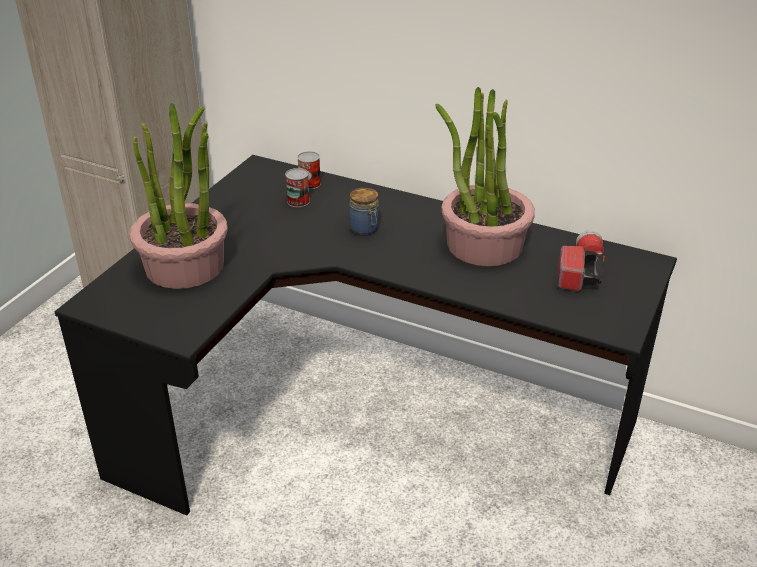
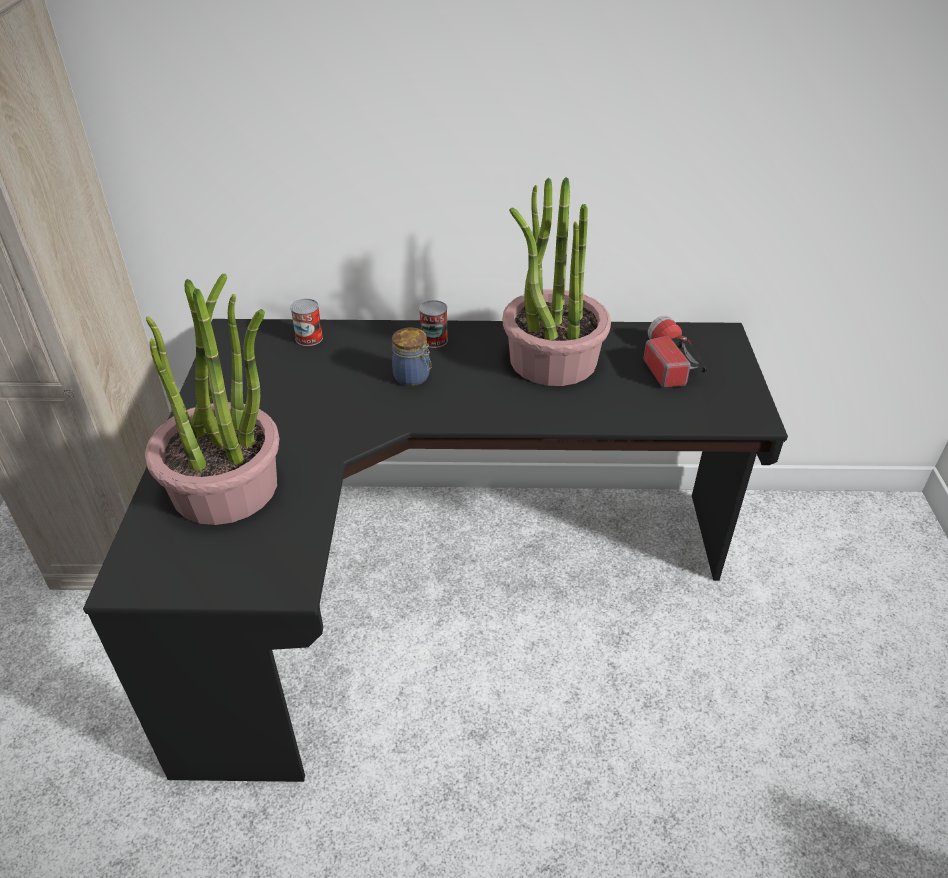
camera: 25 degrees left, 5 degrees up
can [285,168,310,207] -> can moved to [419,300,448,348]

